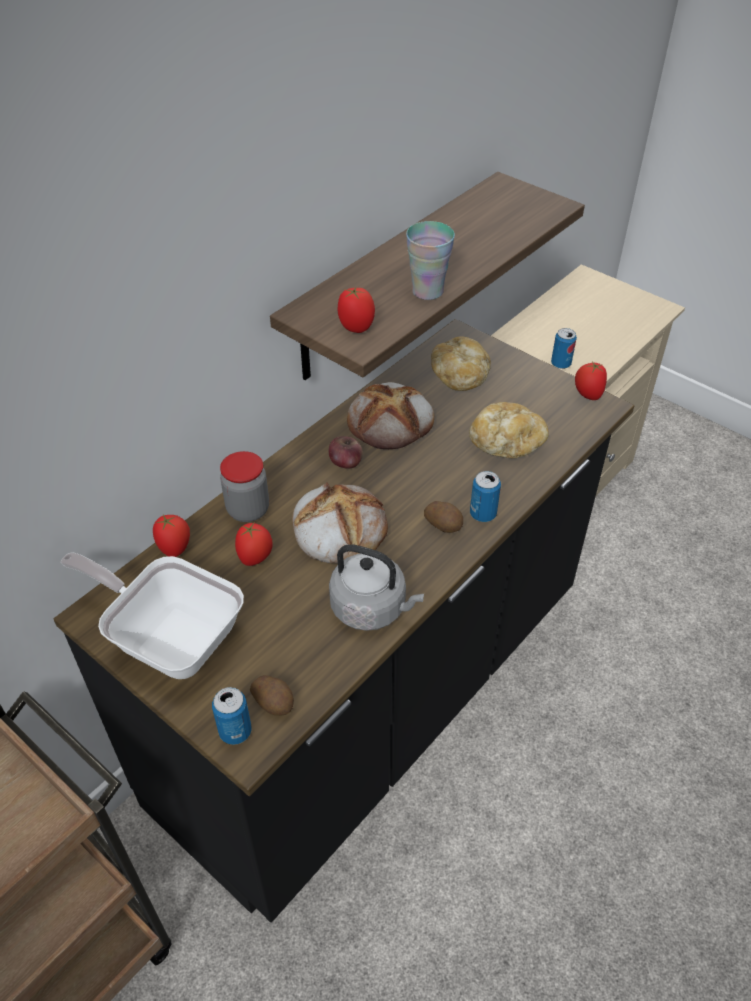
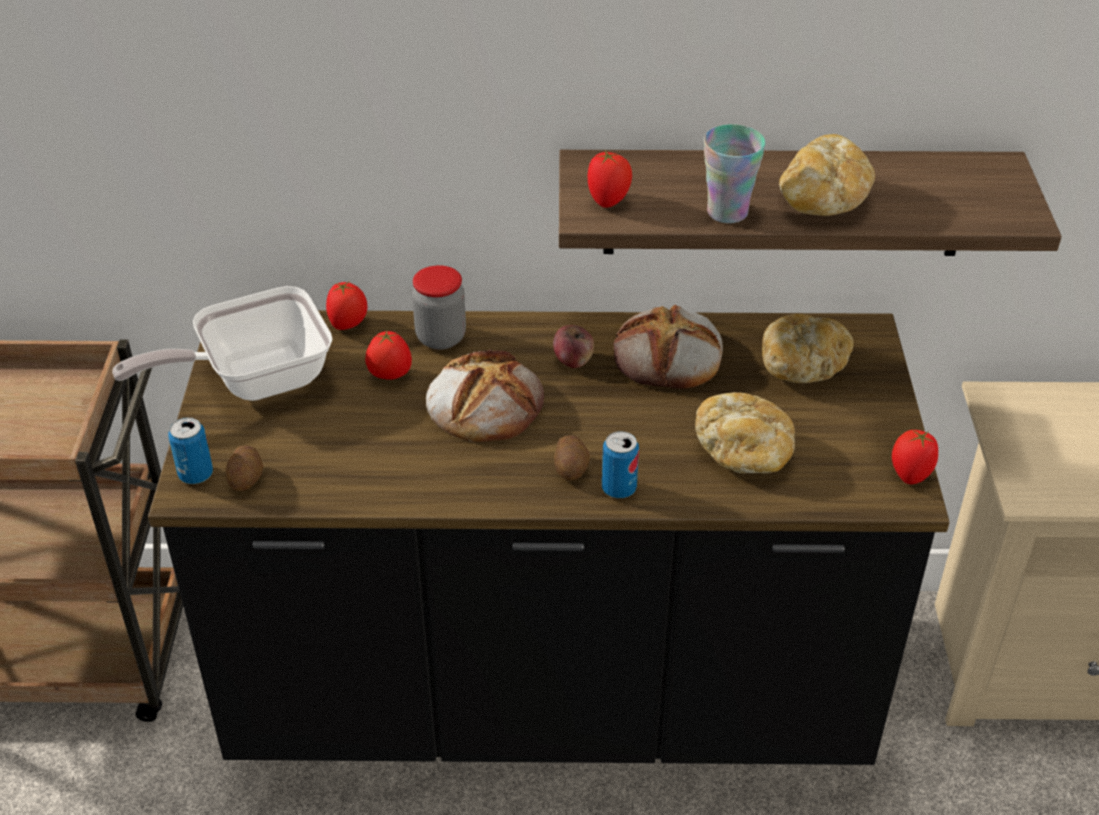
camera: 50 degrees right, 5 degrees down
frying pan [60,552,244,679] -> frying pan turned 105 degrees counterclockwise [112,286,333,401]
grey kettle [329,544,424,631] -> none
can [551,328,577,369] -> none
none -> bread [779,134,875,216]

